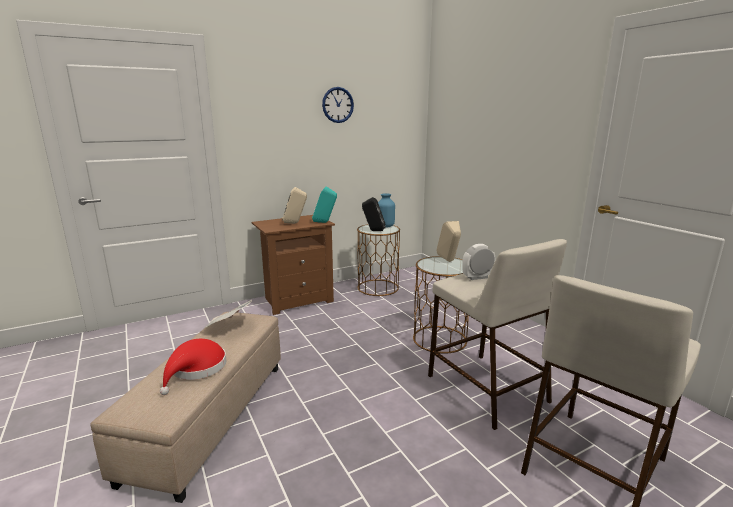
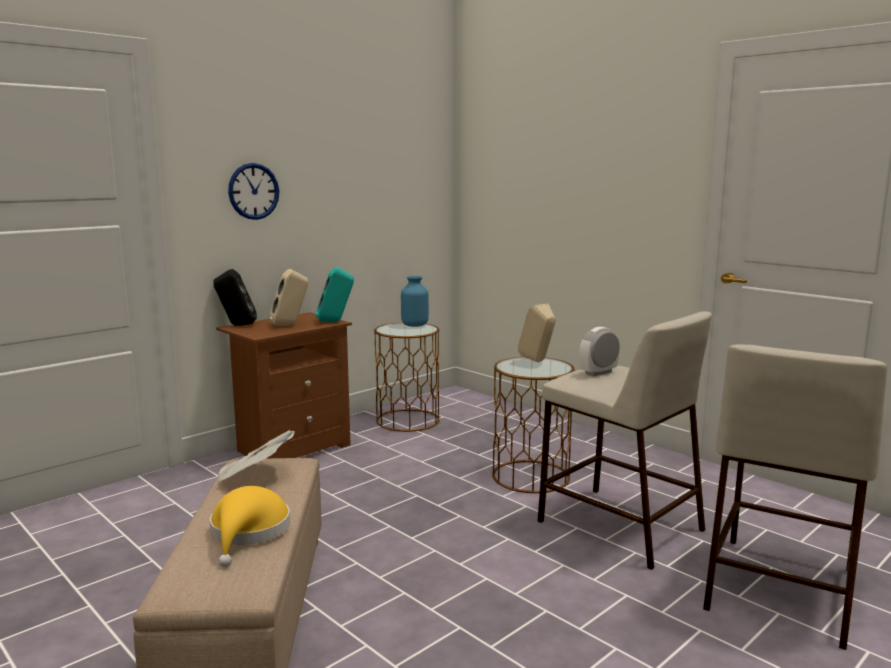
camera: 15 degrees left, 5 degrees down
red hat [160,339,226,395] -> yellow hat [210,486,290,567]
wall clock [322,87,354,123] -> wall clock moved to [228,163,279,220]
black speaker [362,197,386,231] -> black speaker moved to [213,269,257,326]

